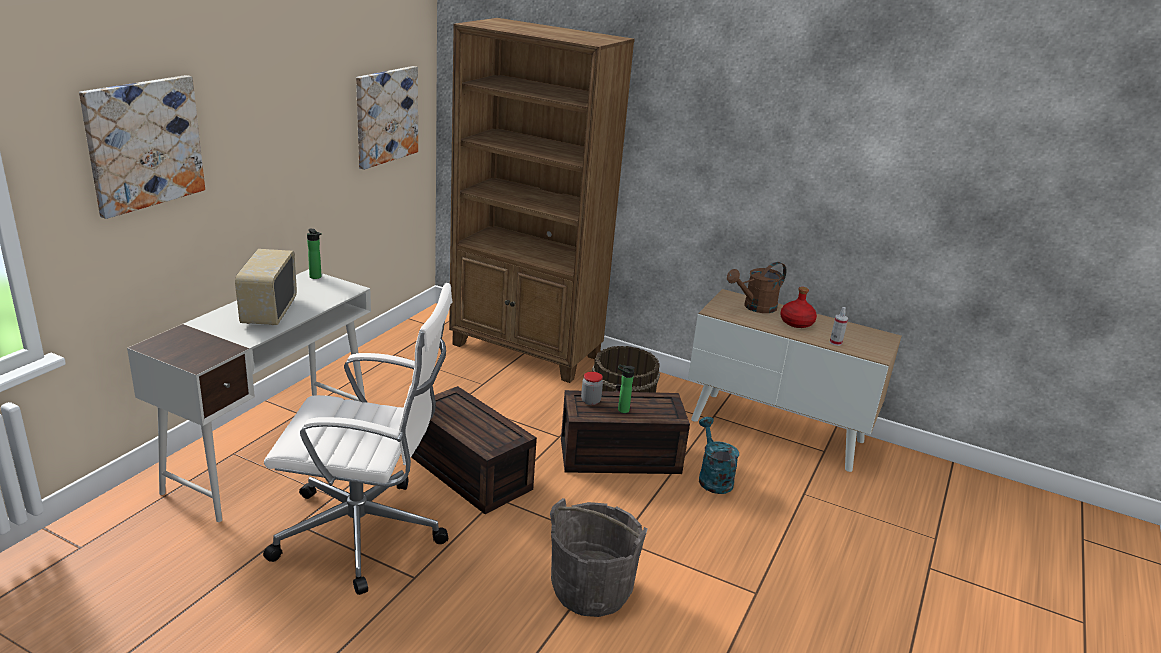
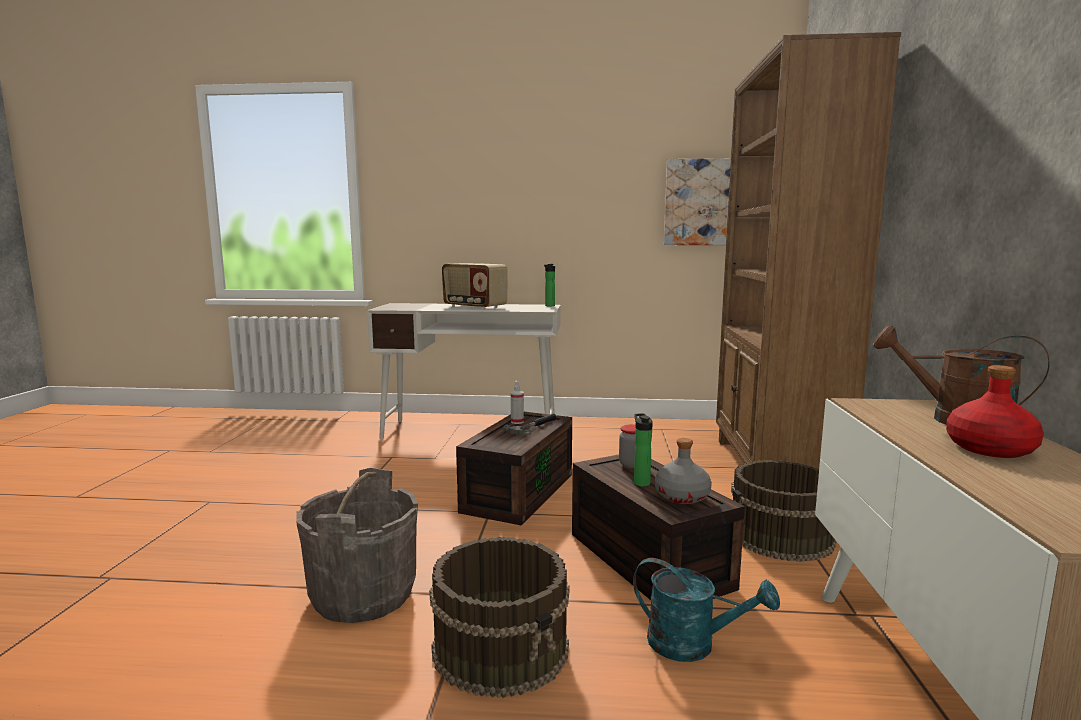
camera: 70 degrees right, 15 degrees down
picture [79,75,205,219] -> none
radio [235,249,297,325] -> radio turned 120 degrees counterclockwise [442,263,508,310]
white office chair [263,283,452,595] -> none
turquoise watering can [699,417,739,494] -> turquoise watering can turned 60 degrees clockwise [633,558,780,662]
spray bottle [830,307,848,346] -> spray bottle moved to [511,381,524,424]
none -> brown bucket [429,536,570,698]
none -> hammer [503,413,556,435]
none -> grey bottle [655,438,712,504]

